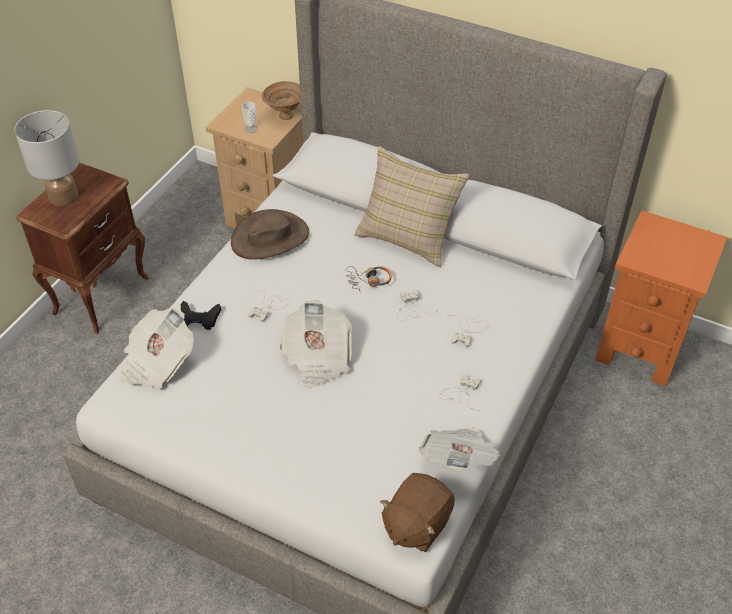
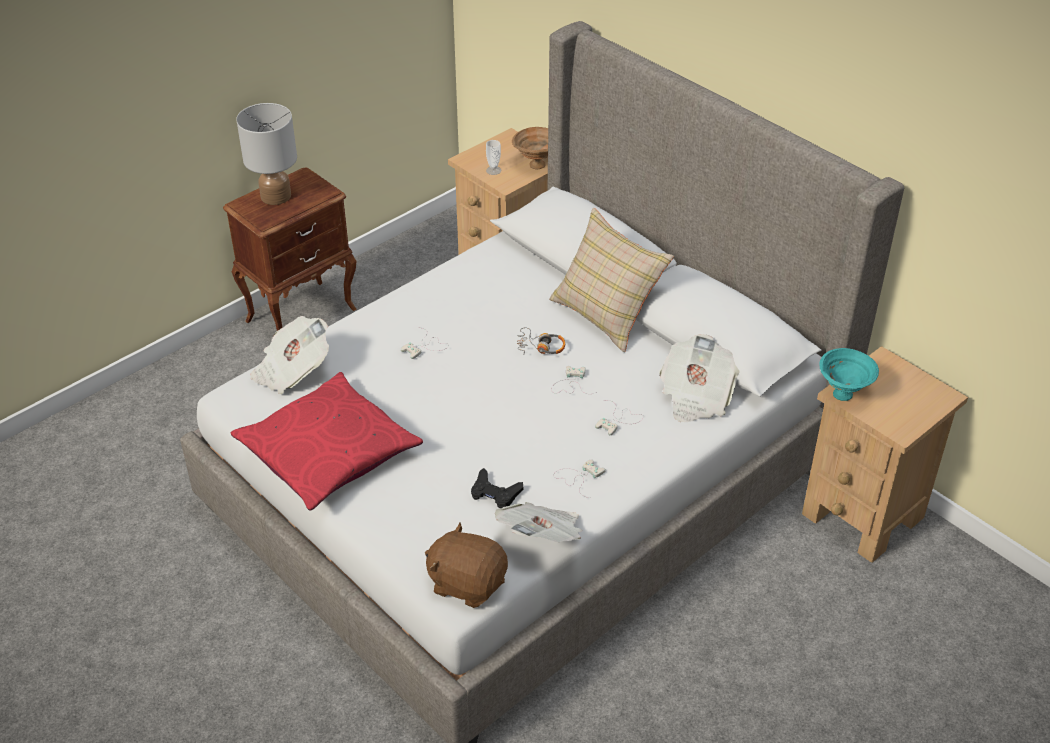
camera: 20 degrees right, 5 degrees down
black game controller [181,301,222,330] -> black game controller moved to [471,468,523,508]
brown hat [231,209,309,260] -> none
newspaper [280,300,352,389] -> newspaper moved to [659,334,740,422]
brown plush toy [380,473,455,552] -> brown plush toy turned 60 degrees clockwise [425,523,508,608]
orange nightstand [595,210,727,386] -> beige nightstand [802,346,968,563]
none -> red pillow [231,372,423,511]
none -> turquoise bowl [819,348,879,401]

